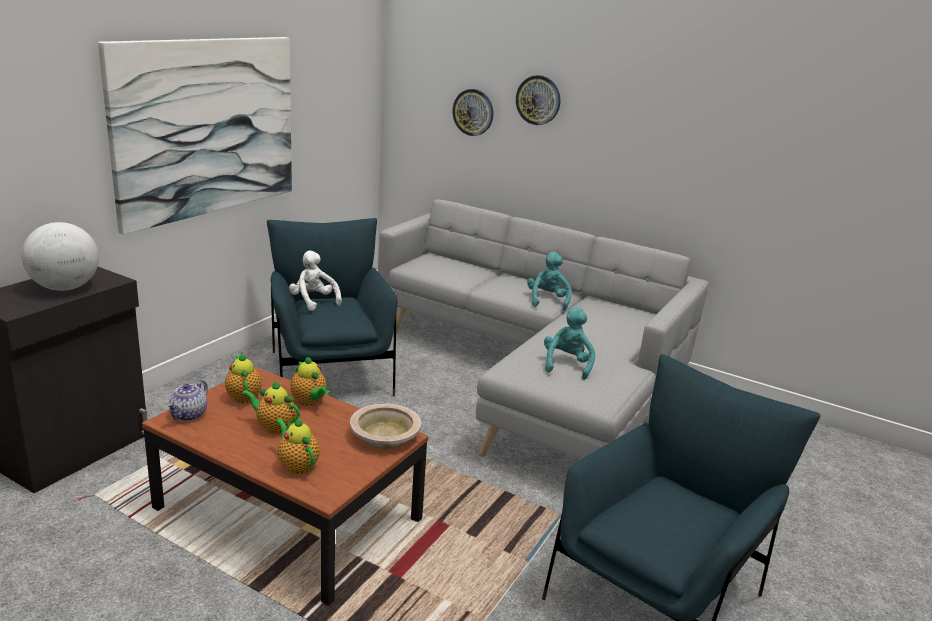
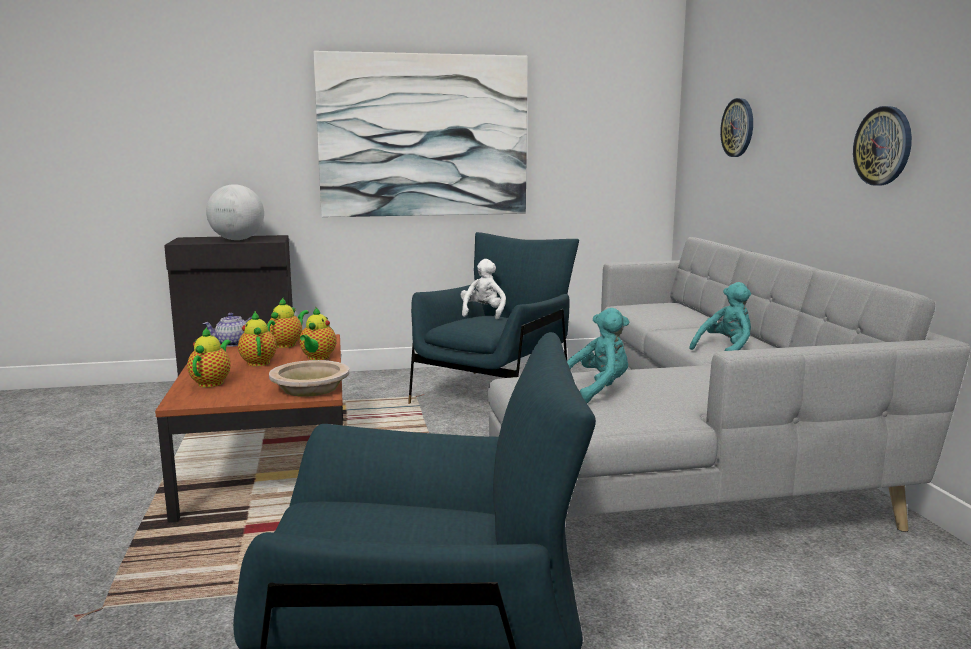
camera: 50 degrees right, 10 degrees down
wall clock [516,75,561,125] -> wall clock moved to [853,106,912,186]

